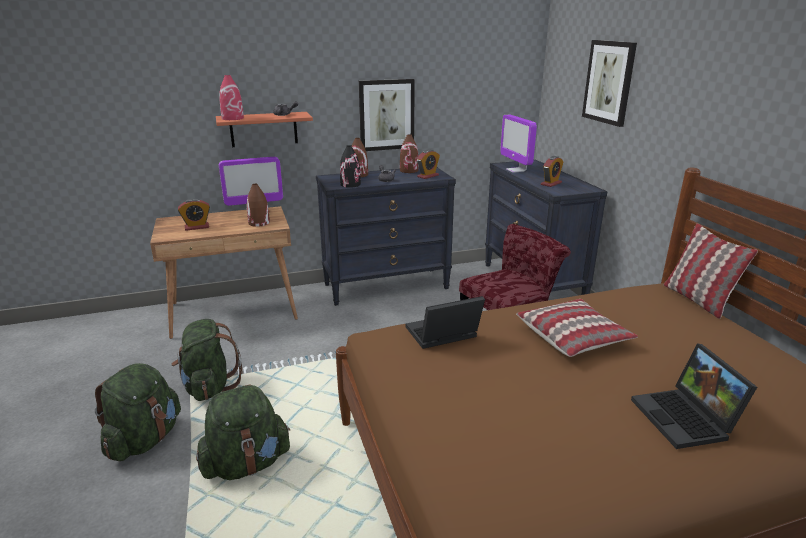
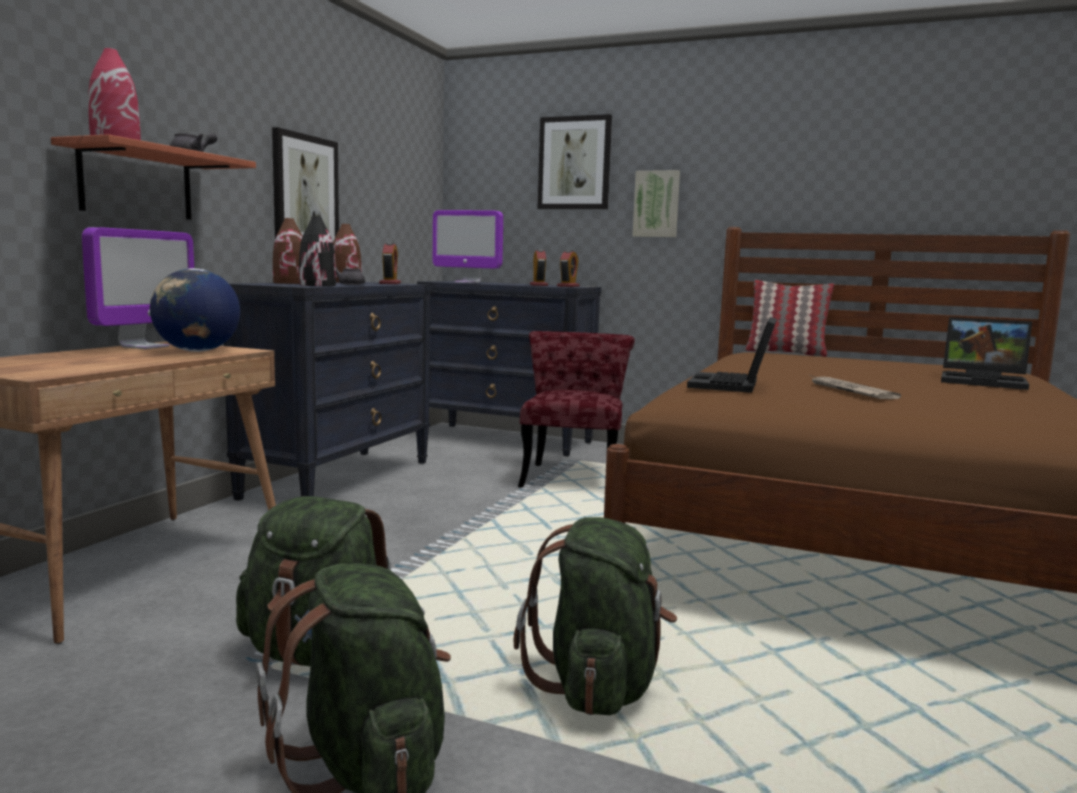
camera: 50 degrees left, 15 degrees down
alarm clock [178,199,210,231] -> alarm clock moved to [557,250,580,287]
brown vase [247,184,270,227] -> globe [150,268,240,352]
pillow [516,299,638,357] -> none
none -> picture [632,170,680,237]
none -> newspaper [810,375,901,399]

